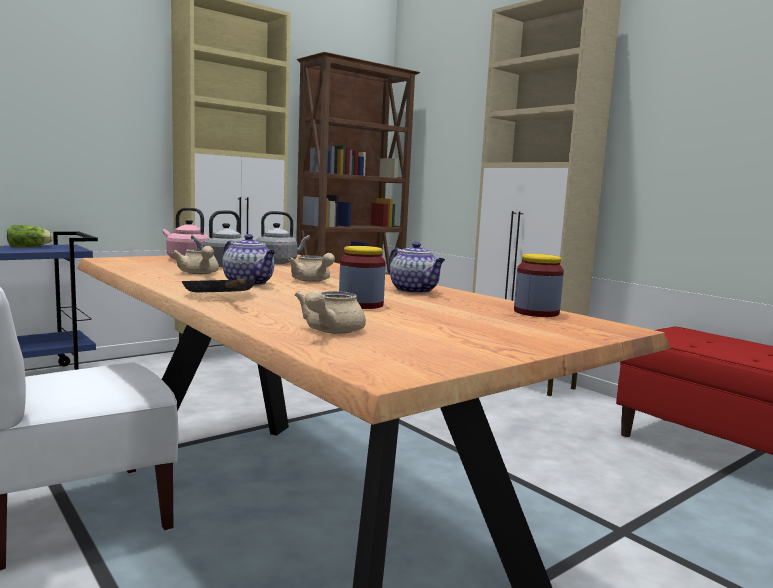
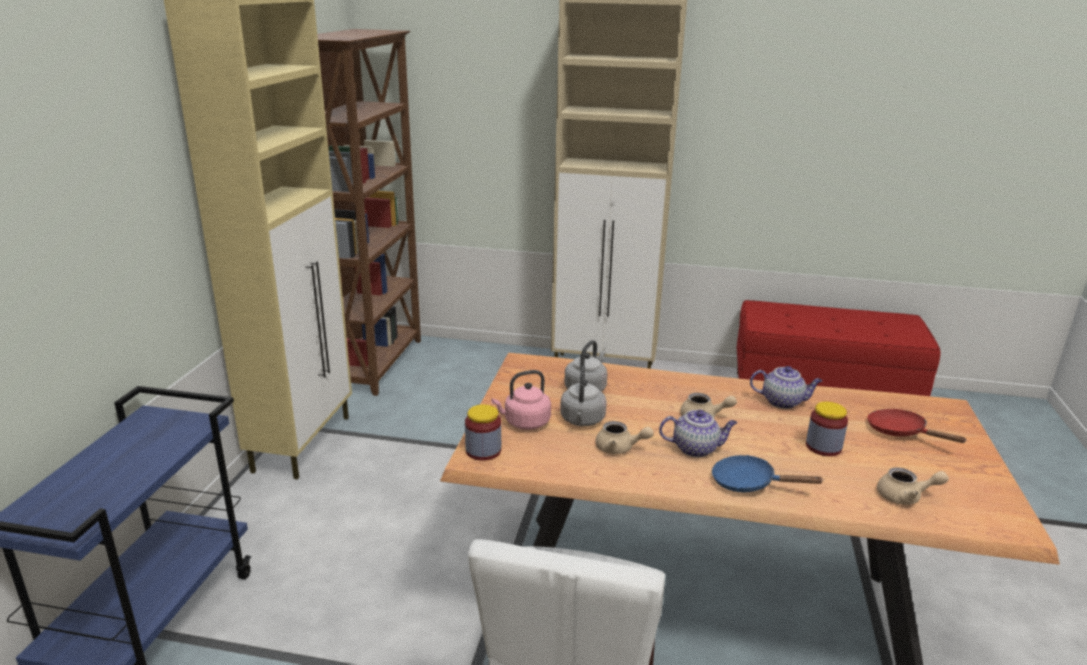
camera: 40 degrees left, 15 degrees up
lettuce [7,225,53,247] -> none
black frying pan [182,279,256,292] -> blue frying pan [712,455,824,493]
beige teapot [295,290,366,334] -> beige teapot turned 60 degrees counterclockwise [877,467,949,505]
jar [514,254,564,317] -> jar moved to [465,404,501,461]
none -> red frying pan [867,409,967,443]

